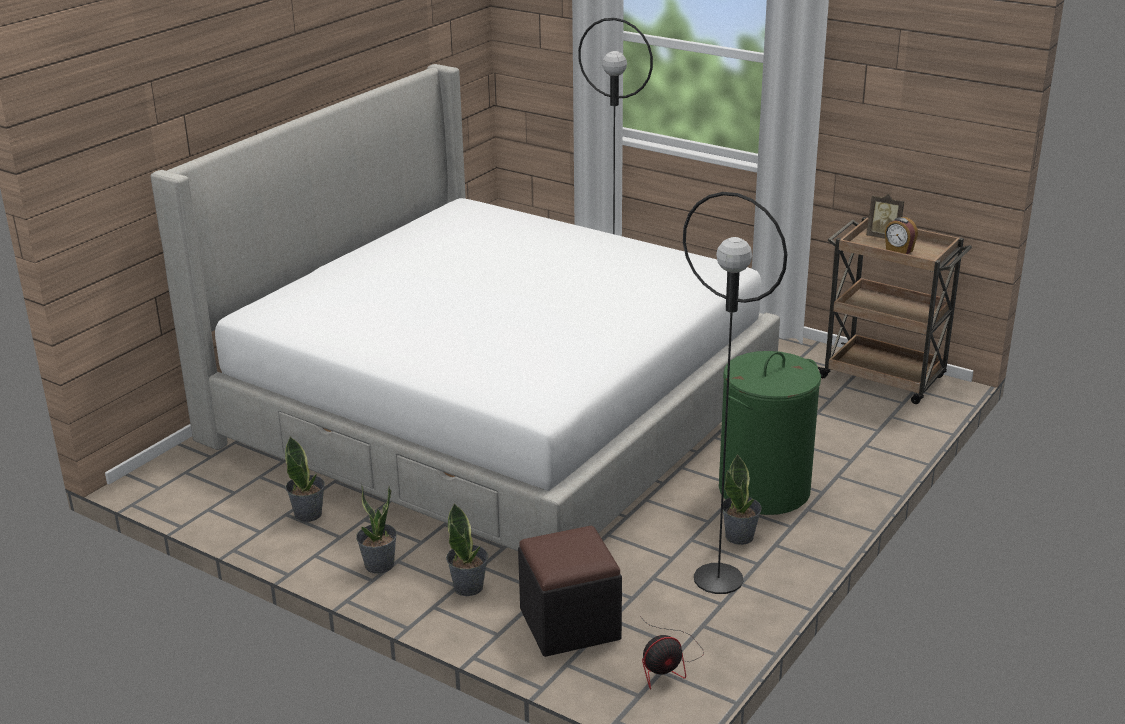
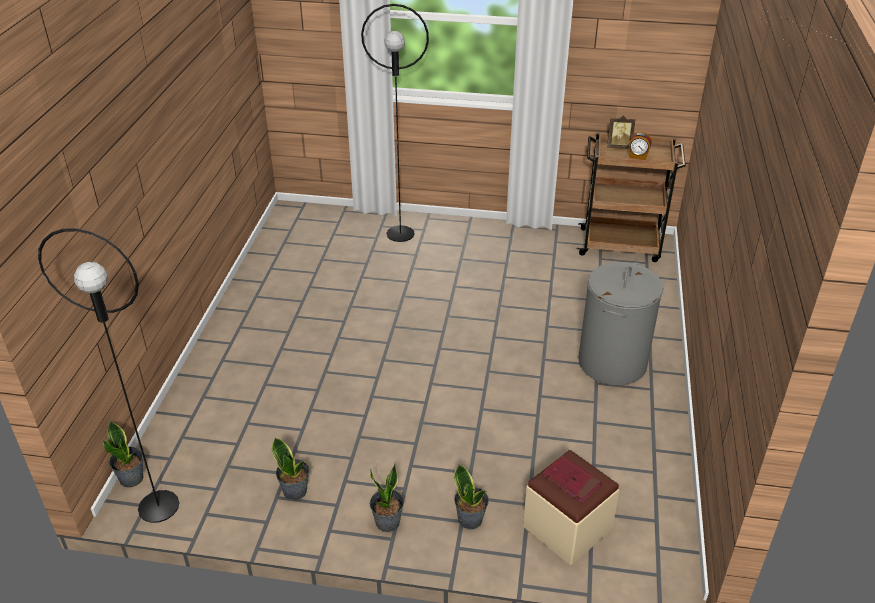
camera: 25 degrees left, 10 degrees up
bed [150,64,780,551] -> none
black ottoman [518,526,622,657] -> beige ottoman [523,450,620,565]
fan [640,616,704,690] -> none
black floor lamp [683,192,787,594] -> black floor lamp moved to [38,229,179,523]
green laundry basket [719,351,821,515] -> grey laundry basket [578,262,664,386]
potted plant [723,454,762,545] -> potted plant moved to [103,421,143,488]
none -> red book [542,455,602,503]

